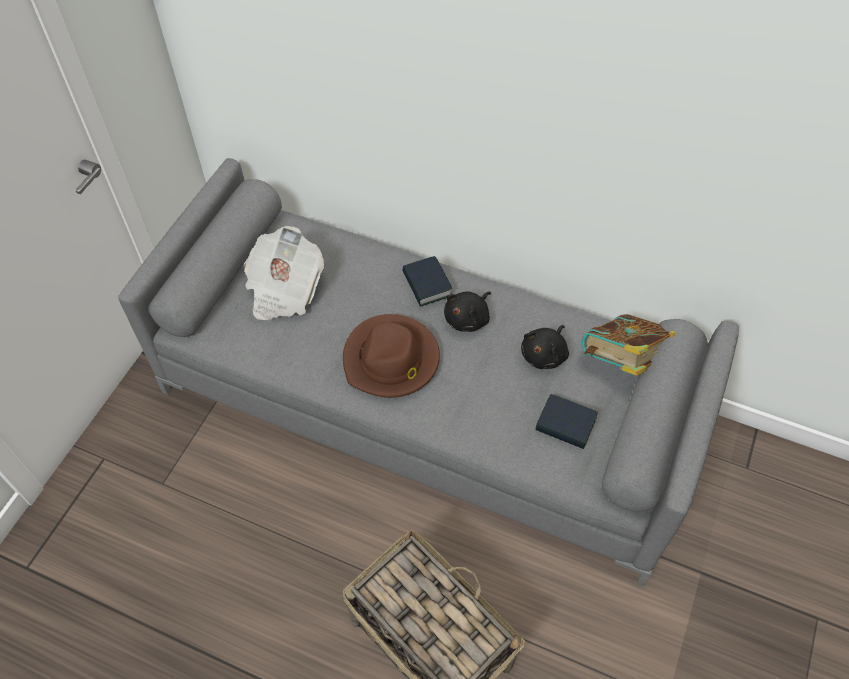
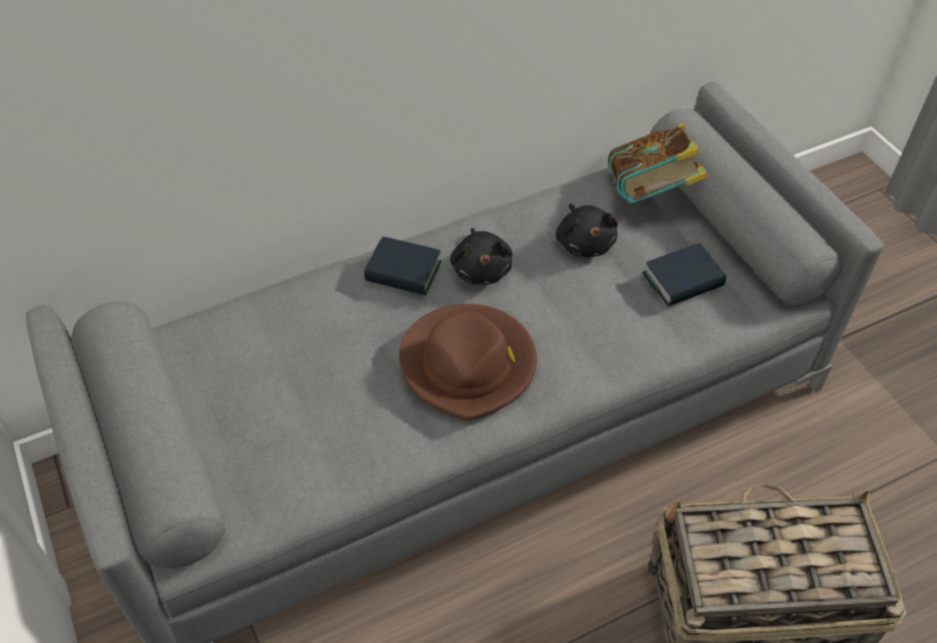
camera: 50 degrees left, 5 degrees down
newspaper [244,226,324,320] -> none

